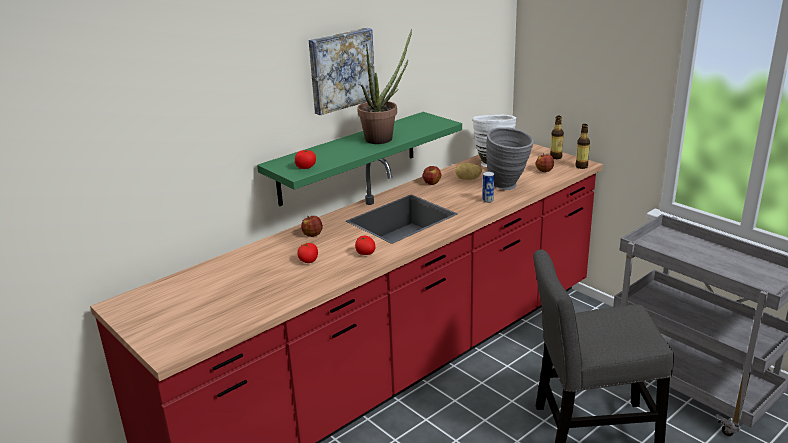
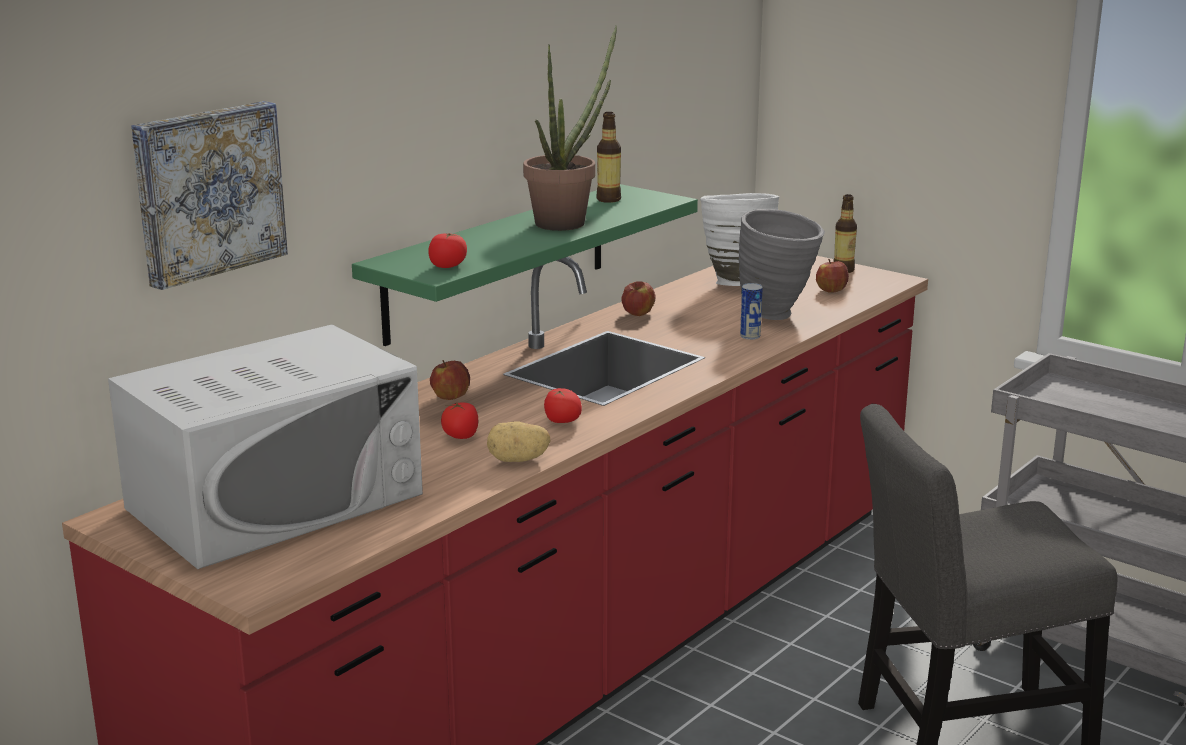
camera: 10 degrees left, 5 degrees down
picture [309,28,375,115] -> picture moved to [131,101,288,290]
potato [455,163,482,180] -> potato moved to [487,421,551,462]
bottle [575,124,590,169] -> bottle moved to [596,112,621,203]
none -> white microwave [108,324,423,569]

